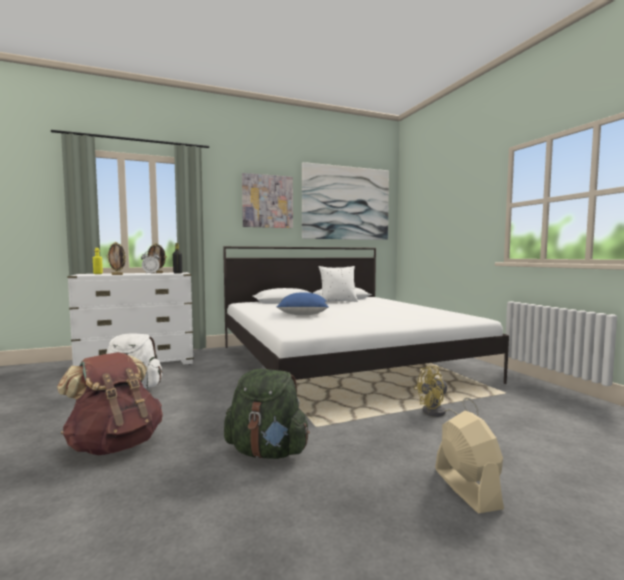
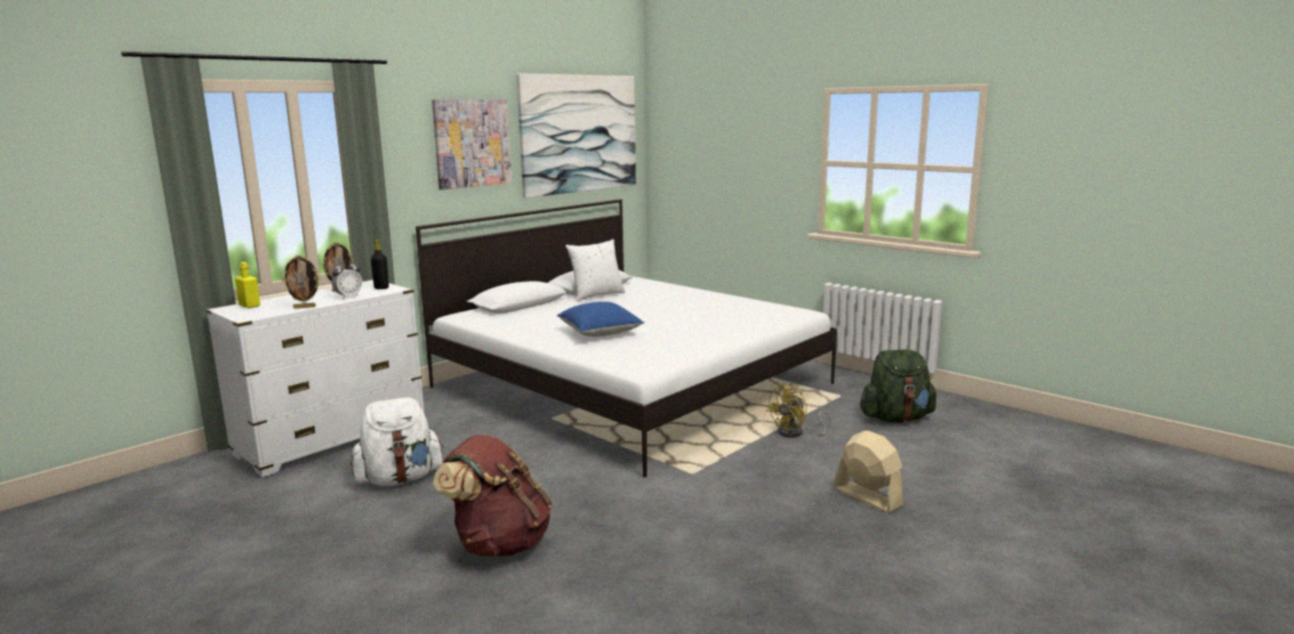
camera: 25 degrees left, 10 degrees up
green backpack [224,369,310,459] -> green backpack moved to [860,350,937,423]

